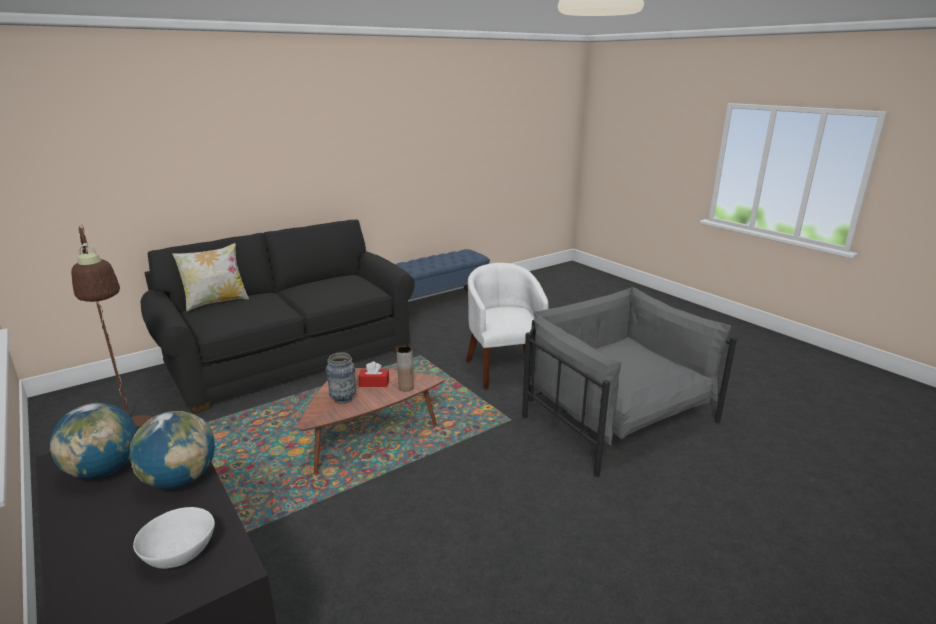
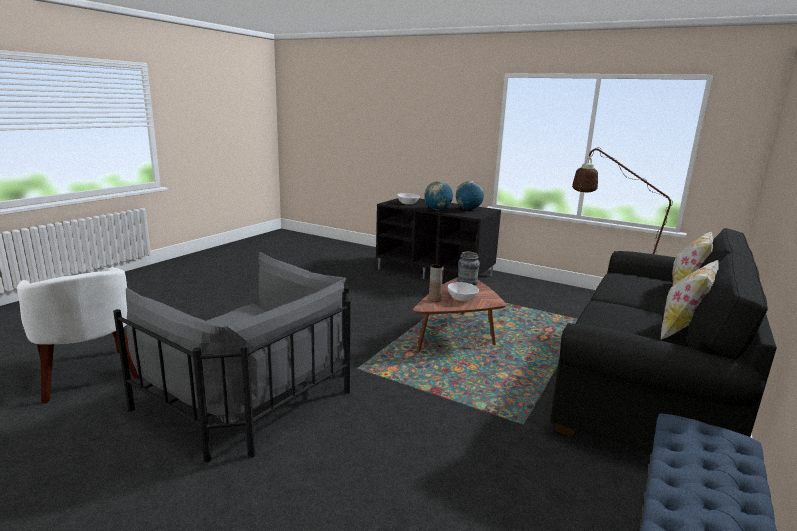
camera: 155 degrees right, 5 degrees down
red tissue box [358,362,389,387] -> white bowl [448,282,479,301]
white armchair [466,263,549,390] -> white armchair moved to [17,267,139,404]
none -> pillow [661,260,719,340]

